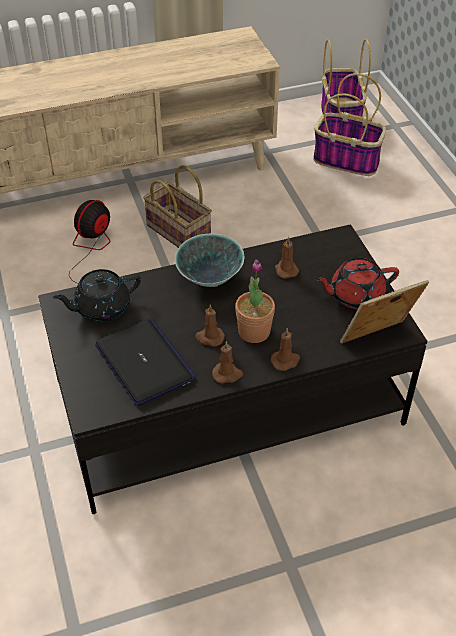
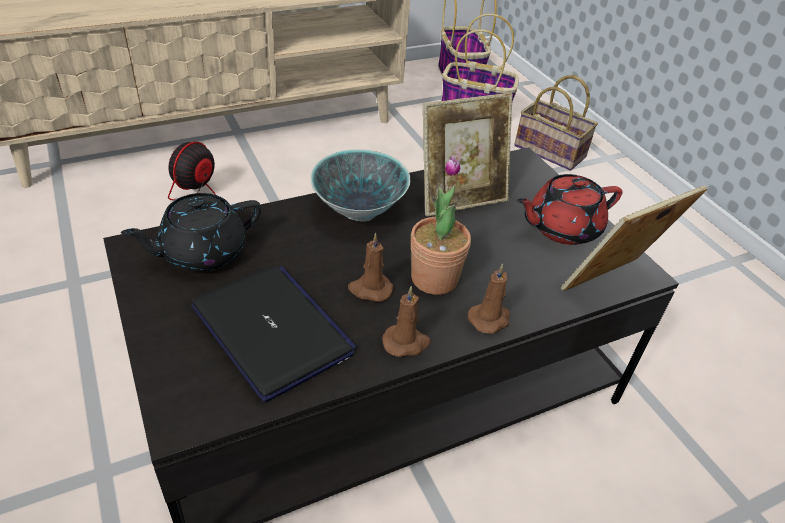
camera: 10 degrees left, 5 degrees down
basket [143,165,212,248] -> basket moved to [514,75,598,171]
brown candle [275,237,299,278] -> picture frame [423,93,513,217]

